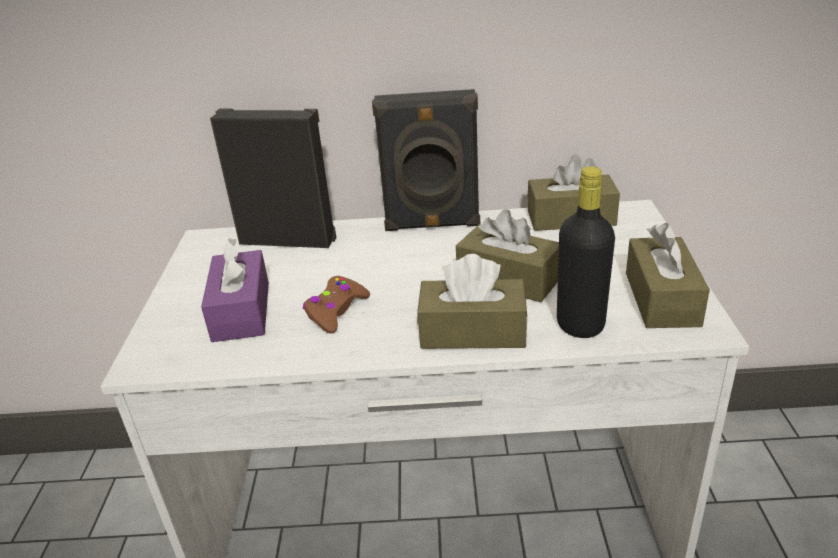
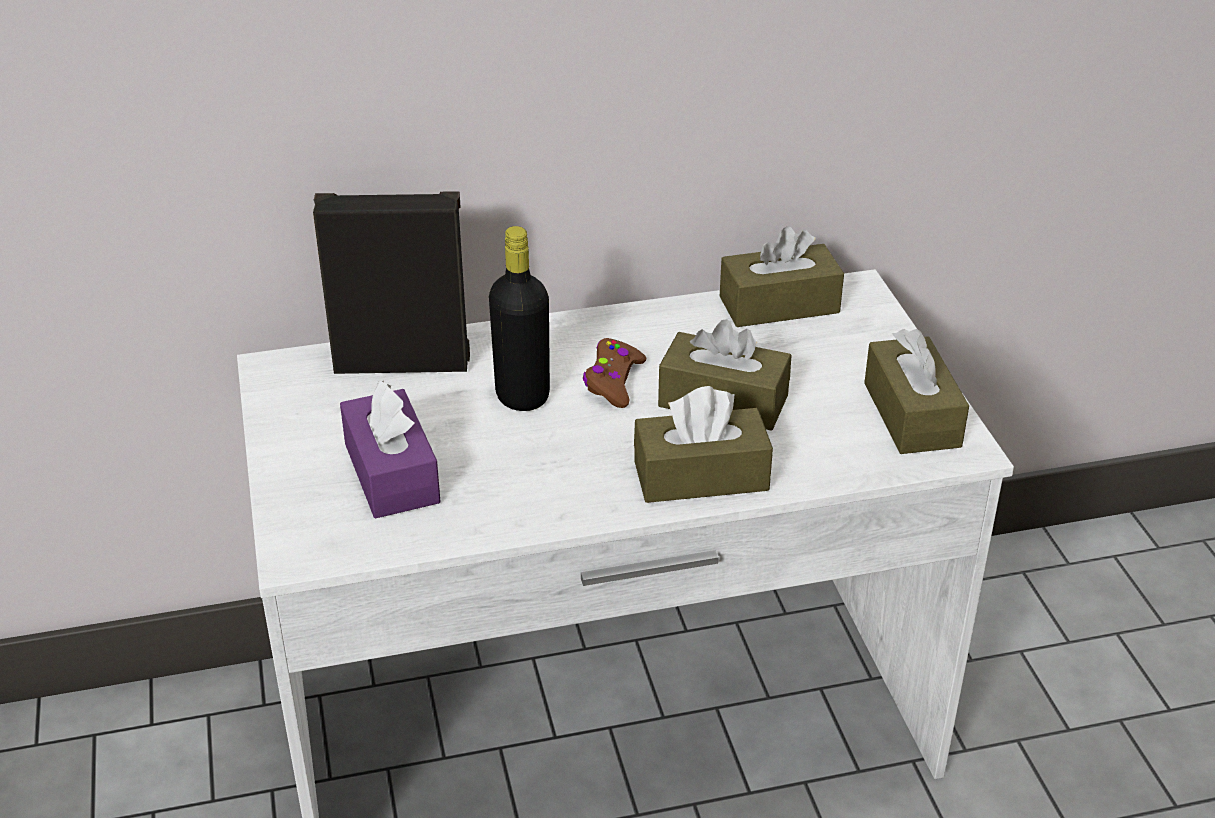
camera: 15 degrees left, 5 degrees up
brown game controller [303,276,370,334] -> brown game controller moved to [583,338,647,408]
black speaker [372,89,480,231] -> none
black bottle [557,166,615,338] -> black bottle moved to [489,226,550,411]

